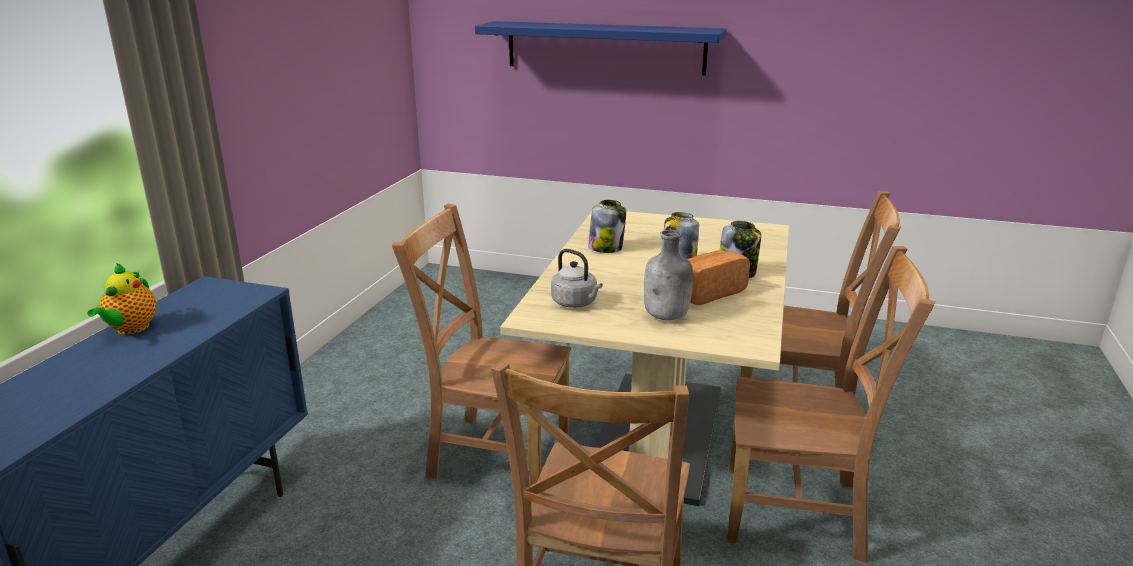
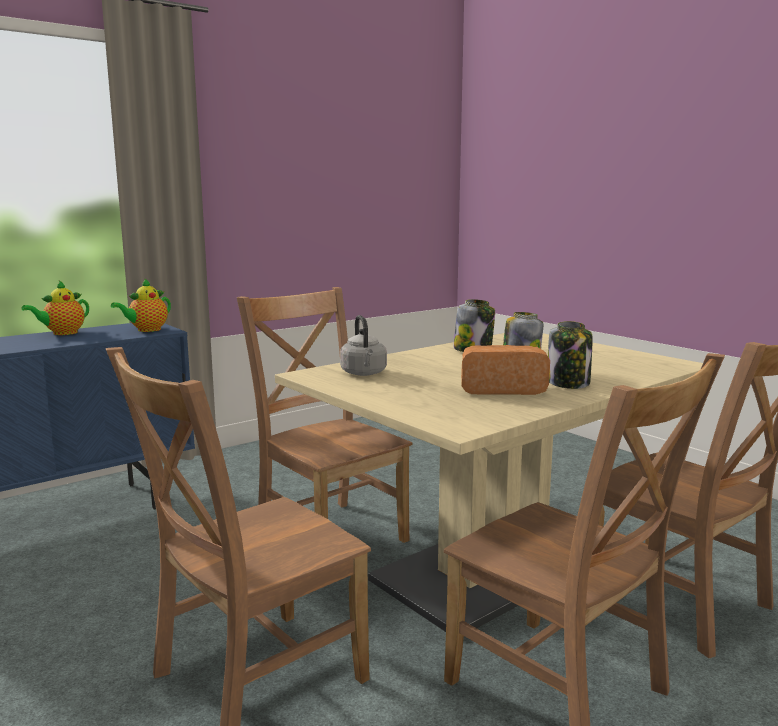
camera: 35 degrees right, 10 degrees down
blue shelf [475,21,727,75] -> none
grey bottle [644,230,693,320] -> none
none -> teapot [111,278,171,332]

